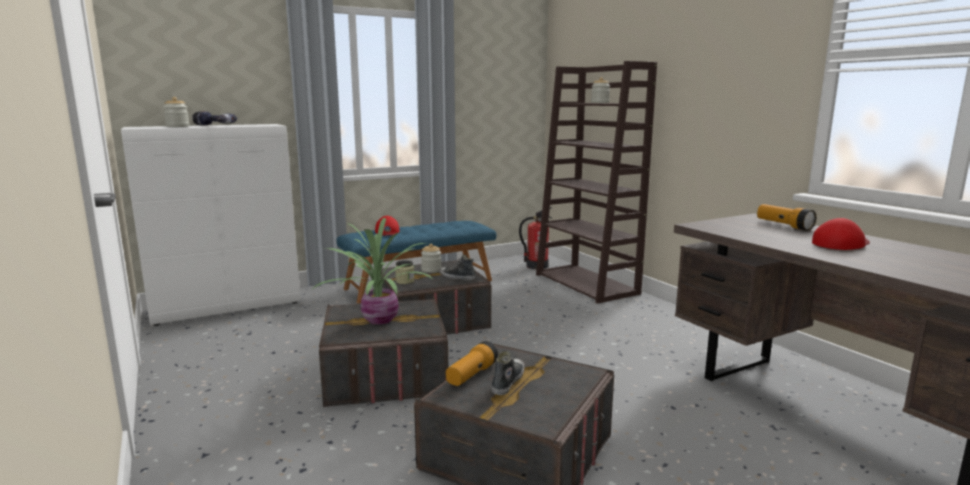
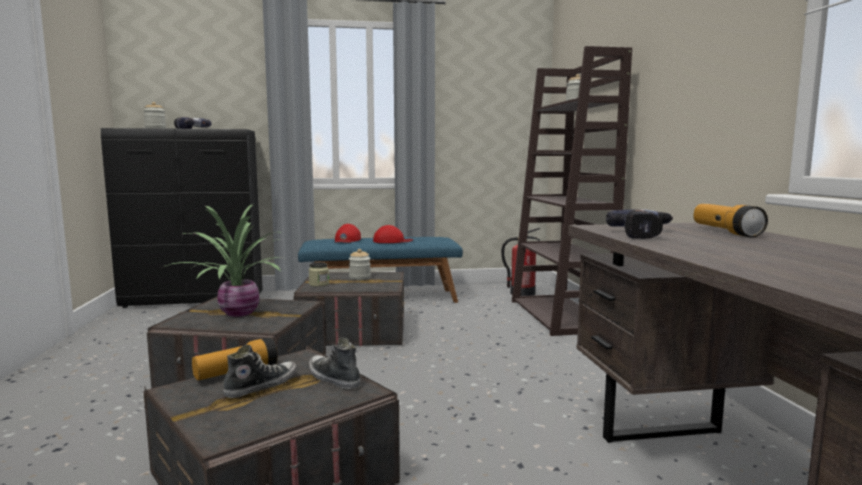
camera: 20 degrees right, 5 degrees down
white cabinet [121,124,300,326] -> black cabinet [101,128,263,308]
shoe [439,255,475,280] -> shoe moved to [309,337,361,389]
red cap [812,218,870,250] -> red cap moved to [373,225,413,243]
none -> power drill [606,209,673,239]

